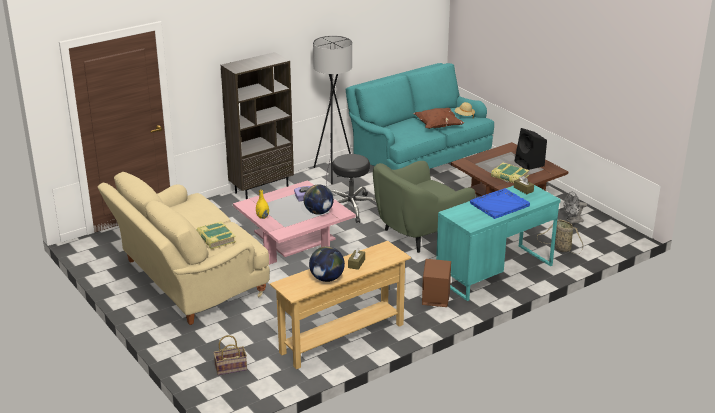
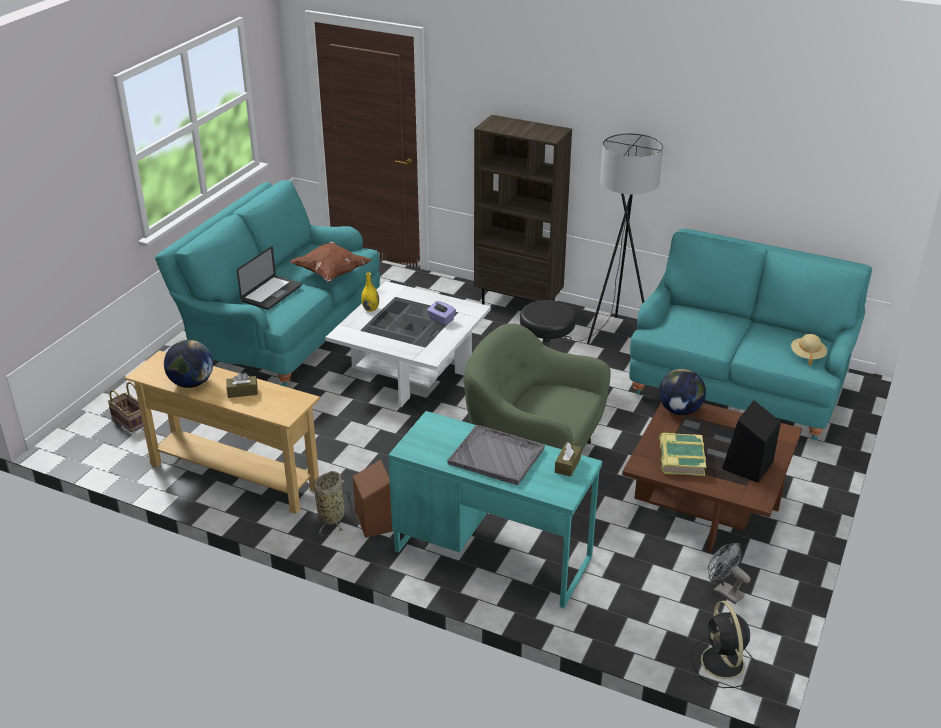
camera: 60 degrees right, 5 degrees up
beige sofa [98,172,270,325] -> turquoise sofa [155,180,380,386]
book [196,221,236,249] -> laptop [237,246,302,310]
pink coffee table [233,180,356,265] -> white coffee table [325,281,491,407]
globe [304,185,334,215] -> globe moved to [659,369,706,415]
brown pillow [413,108,464,129] -> brown pillow moved to [290,242,372,283]
blue tray [470,188,530,219] -> grey tray [447,425,545,485]
basket [537,220,584,254] -> basket moved to [314,471,345,536]
none -> black fan [692,601,758,688]

